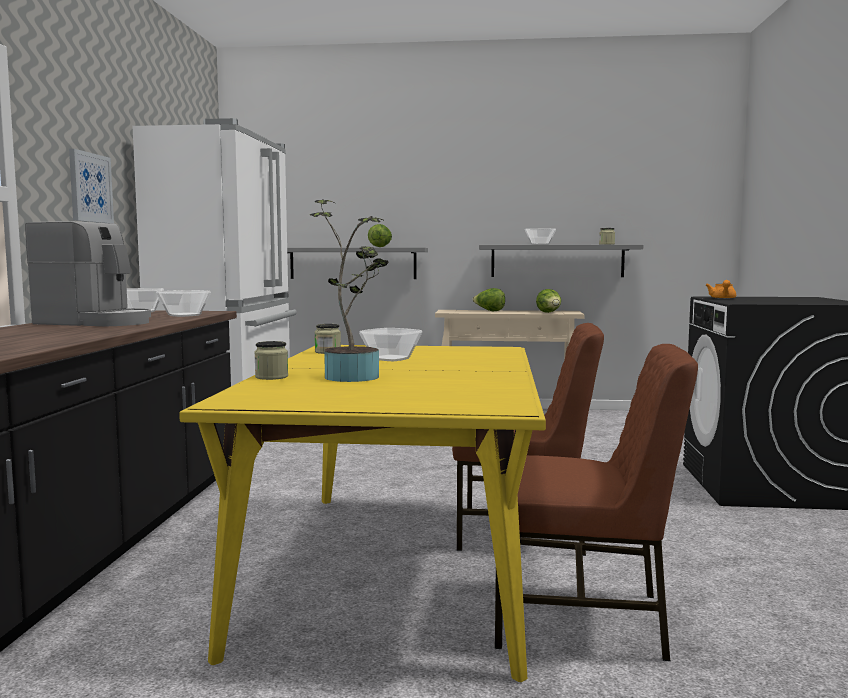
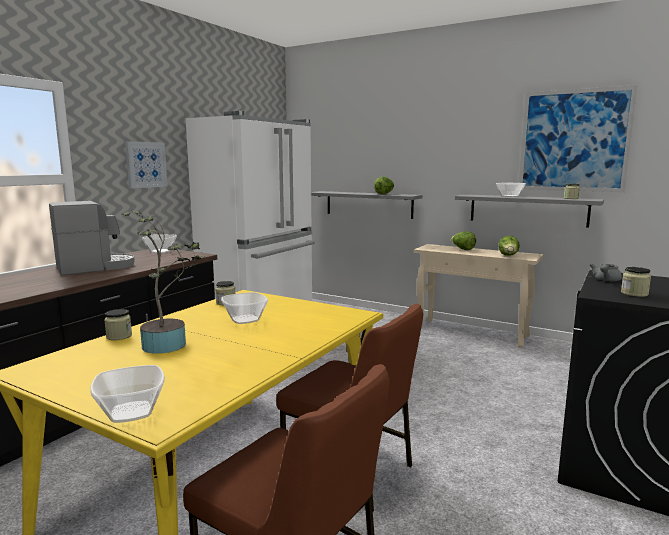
camera: 25 degrees right, 5 degrees up
coffee machine [25,221,151,326] -> coffee machine turned 75 degrees counterclockwise [49,201,135,275]
bowl [156,290,211,317] -> bowl moved to [90,365,165,423]
orange teapot [706,280,736,299] -> grey teapot [590,264,622,281]
none -> picture [519,85,637,192]
none -> jar [621,267,651,297]

